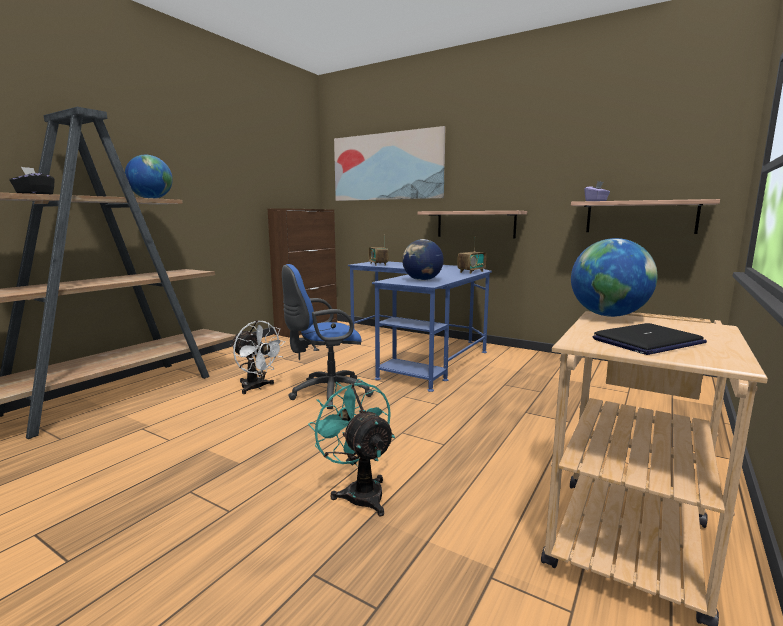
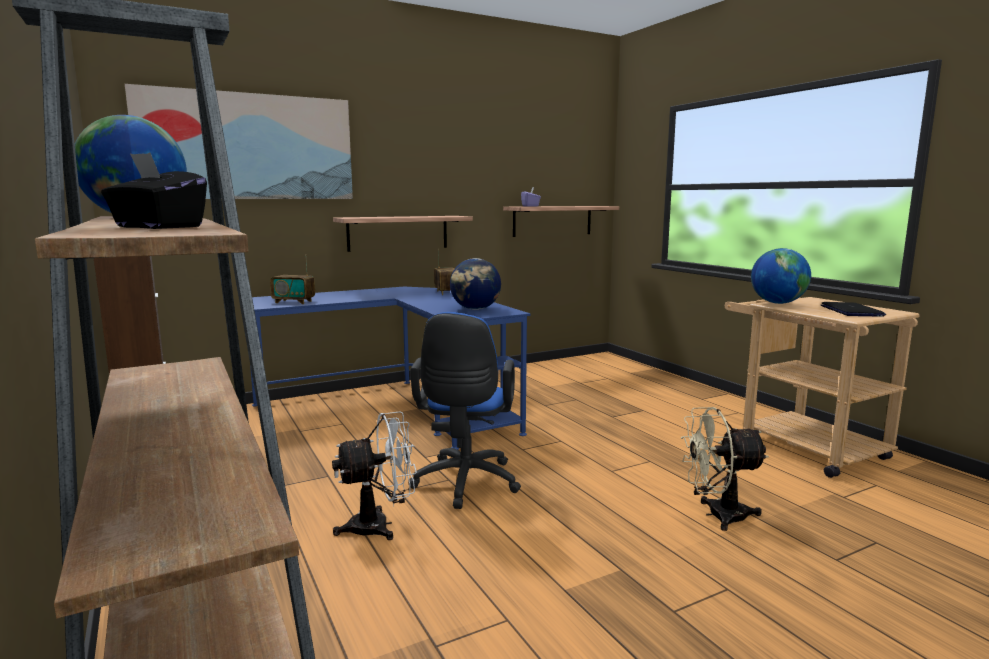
camera: 60 degrees left, 0 degrees up
turquoise fan [308,379,395,516] -> beige fan [681,407,769,531]

